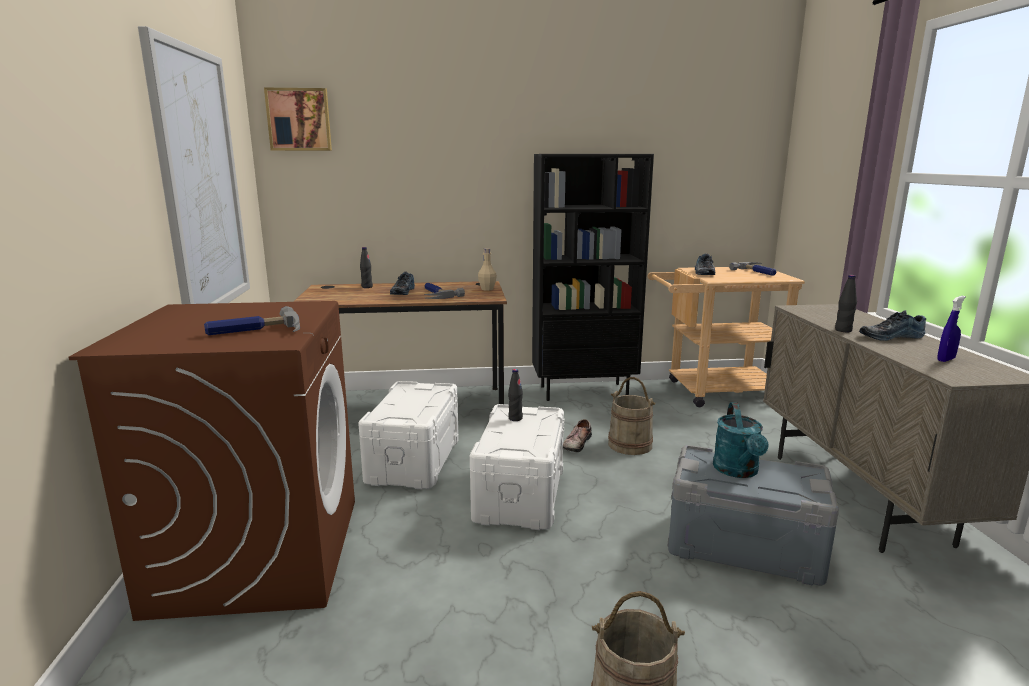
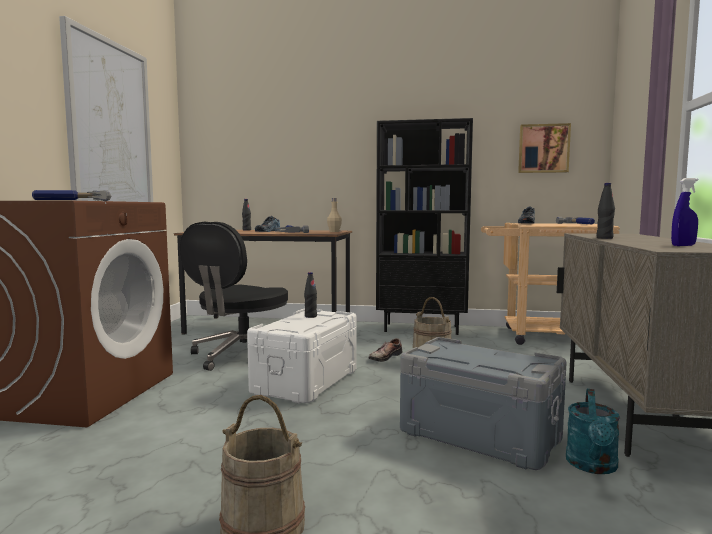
camera: 15 degrees right, 10 degrees down
picture [264,88,332,151] -> picture moved to [518,123,571,173]
white storage box [358,381,459,489] -> black office chair [180,222,288,371]
turquoise watering can [713,402,769,478] -> turquoise watering can moved to [566,389,620,474]
shoe [859,310,926,341] -> none

